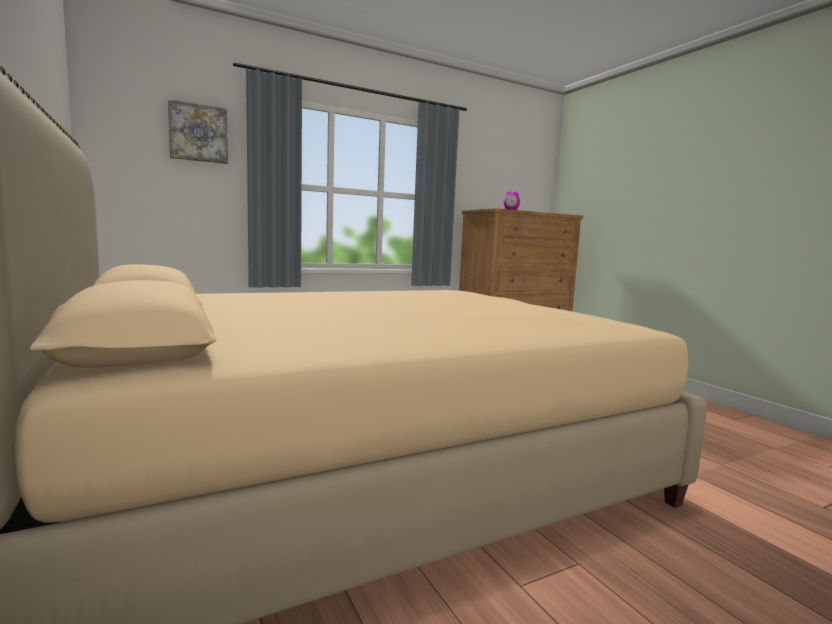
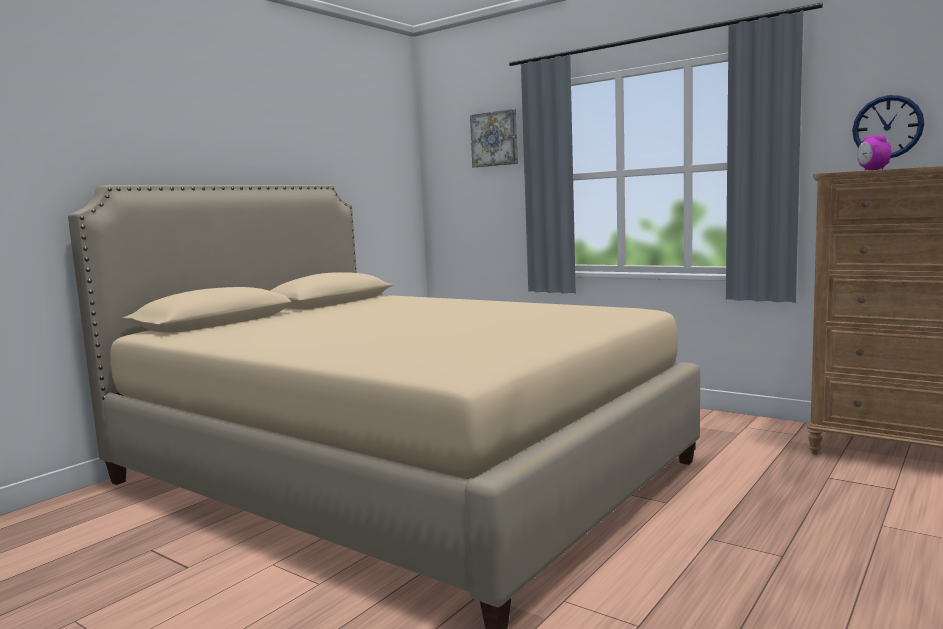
camera: 65 degrees right, 0 degrees up
none -> wall clock [852,95,924,158]

